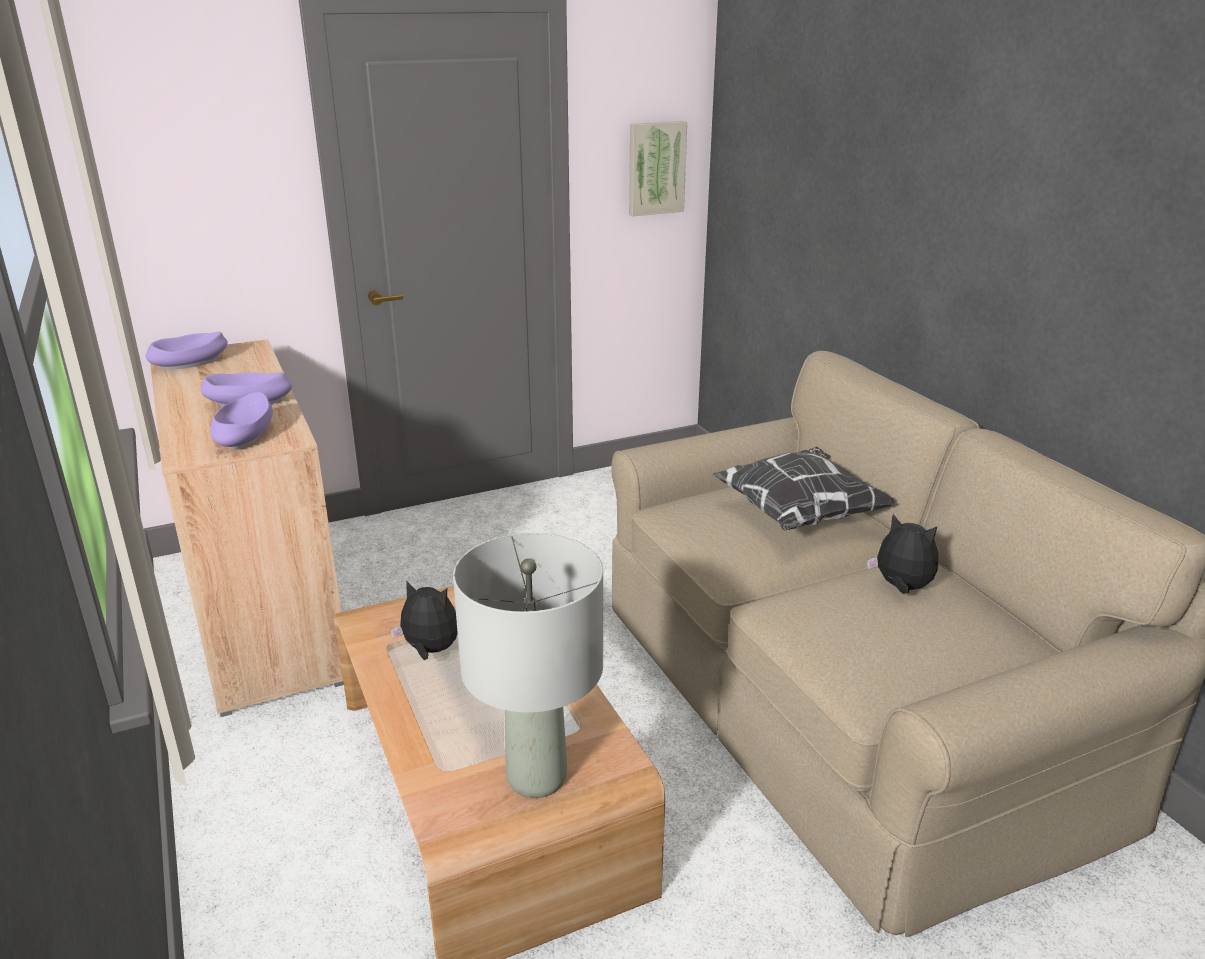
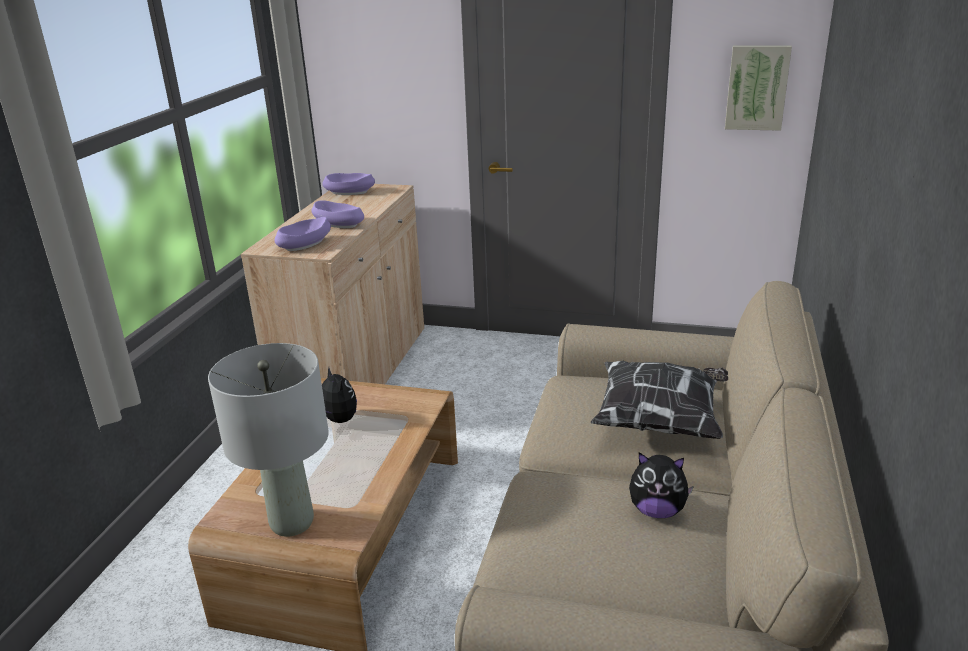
camera: 40 degrees right, 0 degrees up
plush toy [867,514,938,594] -> plush toy turned 120 degrees clockwise [629,453,694,518]

